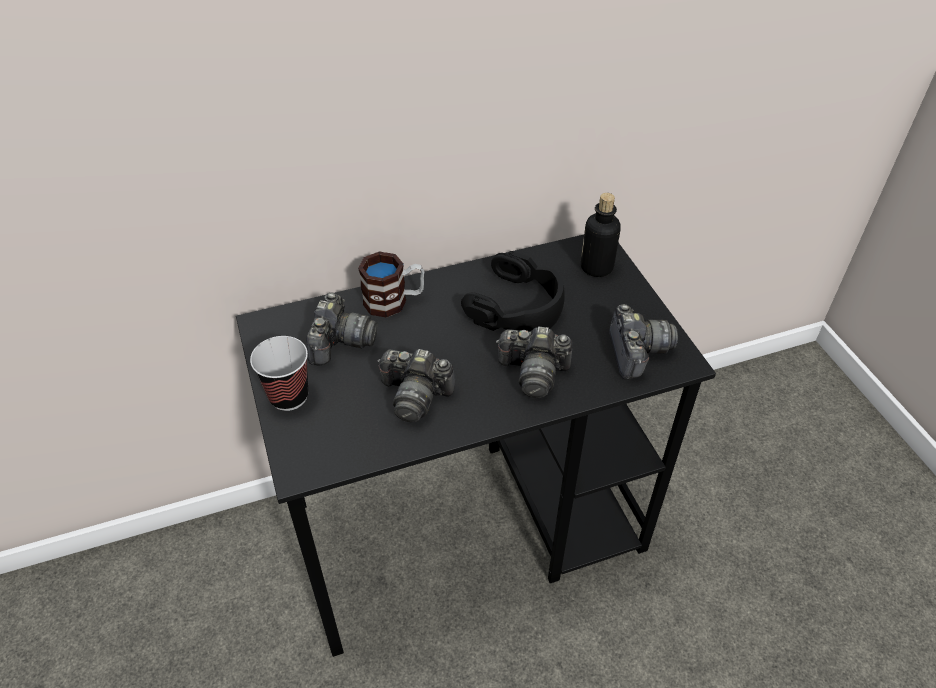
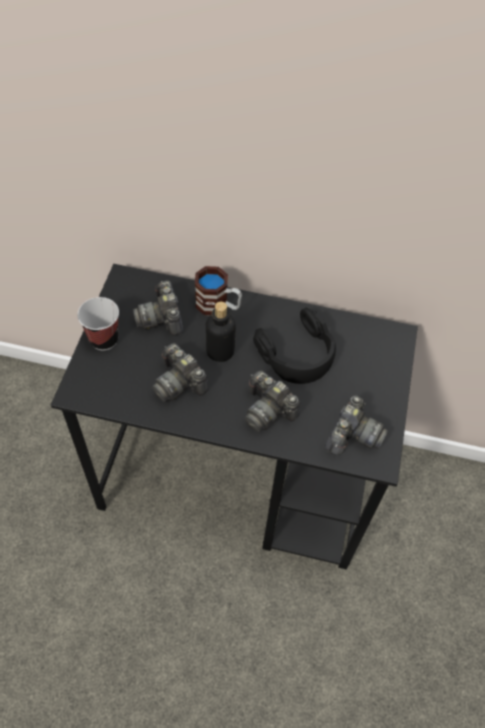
camera: 30 degrees right, 10 degrees up
camera [306,293,378,365] -> camera turned 120 degrees clockwise [133,280,183,336]
bottle [581,193,621,277] -> bottle moved to [206,302,236,362]

